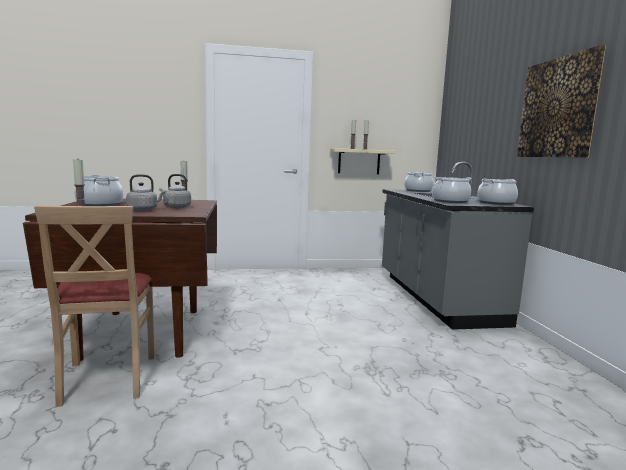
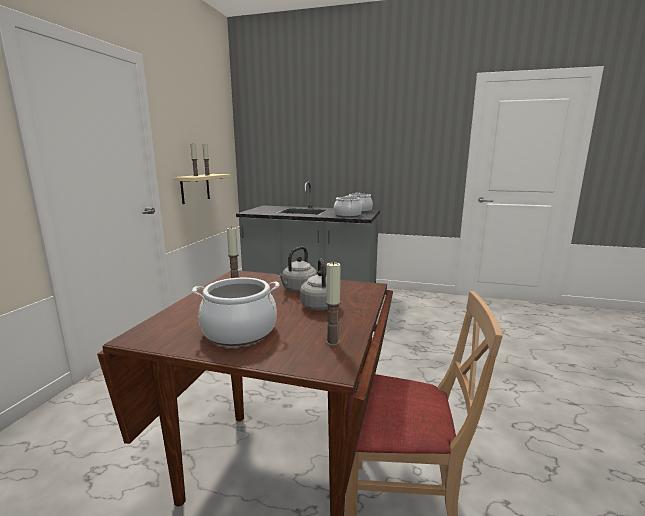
camera: 65 degrees left, 5 degrees up
cooking pot [404,172,434,192] -> none
picture [517,45,606,158] -> none

